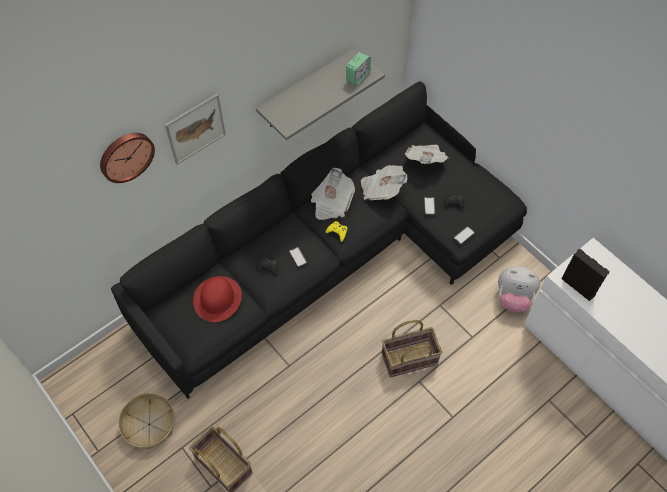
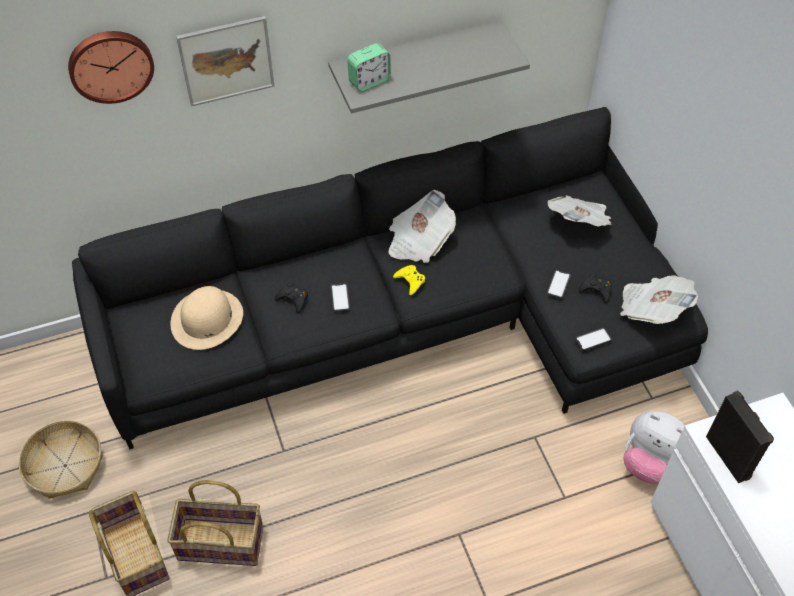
camera: 20 degrees right, 5 degrees down
red hat [193,276,242,322] -> beige hat [171,286,243,350]
alarm clock [346,52,371,86] -> alarm clock moved to [347,43,391,91]
newspaper [361,165,407,200] -> newspaper moved to [620,275,698,324]
basket [382,320,442,377] -> basket moved to [167,480,263,566]

